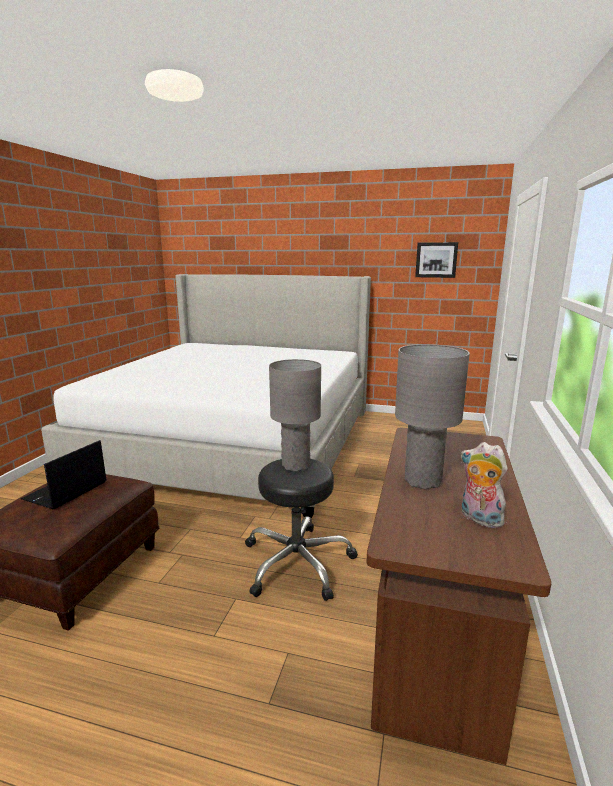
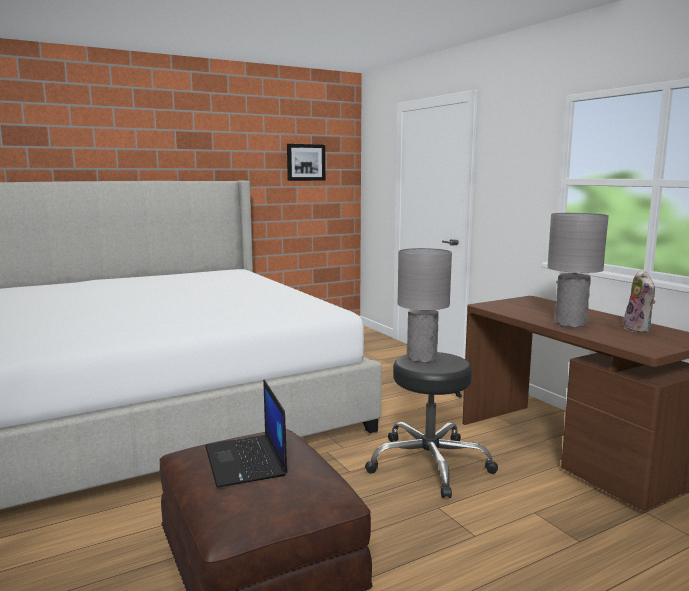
camera: 45 degrees left, 5 degrees down
plush toy [460,442,508,528] -> plush toy turned 90 degrees counterclockwise [623,270,655,333]

